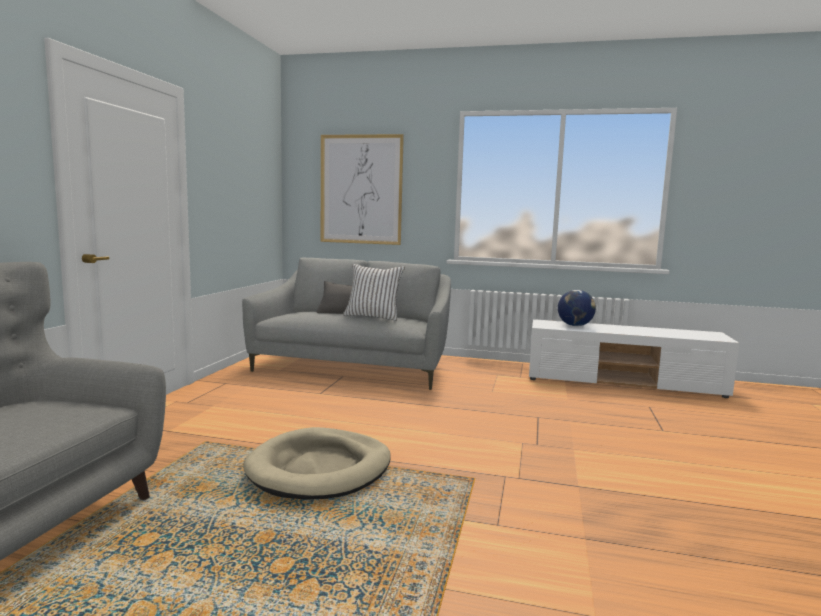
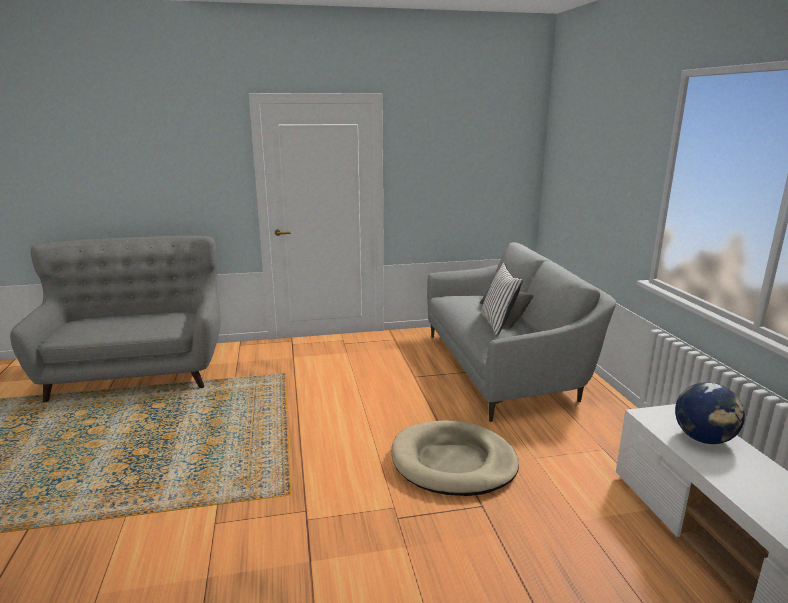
camera: 65 degrees right, 10 degrees up
beige dog bed [243,427,391,500] -> beige dog bed moved to [391,420,519,496]
picture [321,134,404,245] -> none

